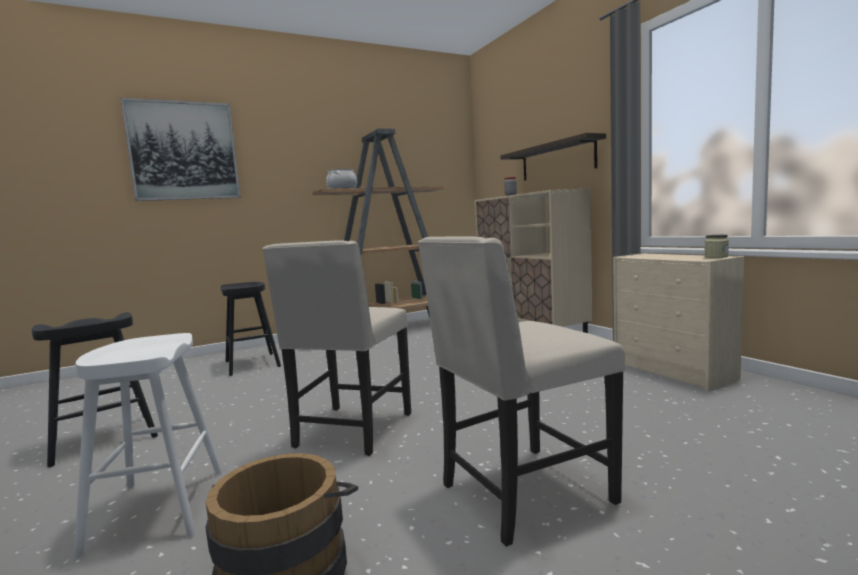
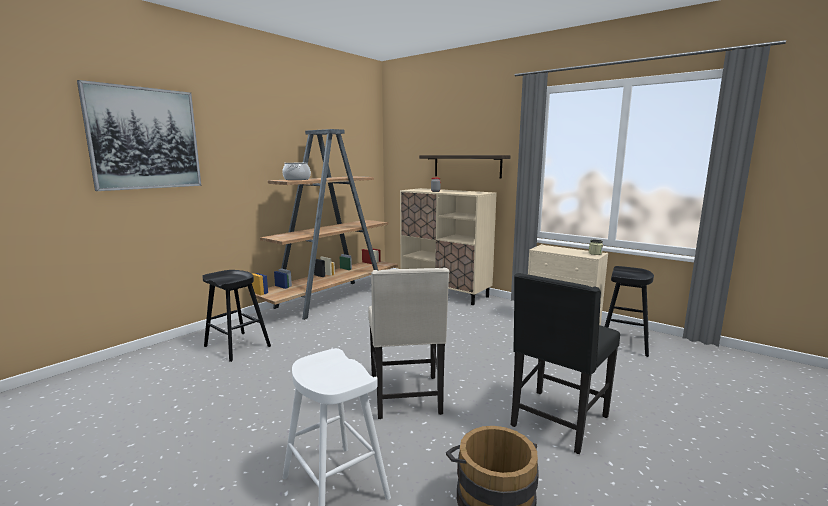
camera: 25 degrees left, 5 degrees up
black stool [32,312,158,467] -> black stool moved to [605,266,654,357]
beige chair [418,237,625,547] -> black chair [511,273,620,454]

